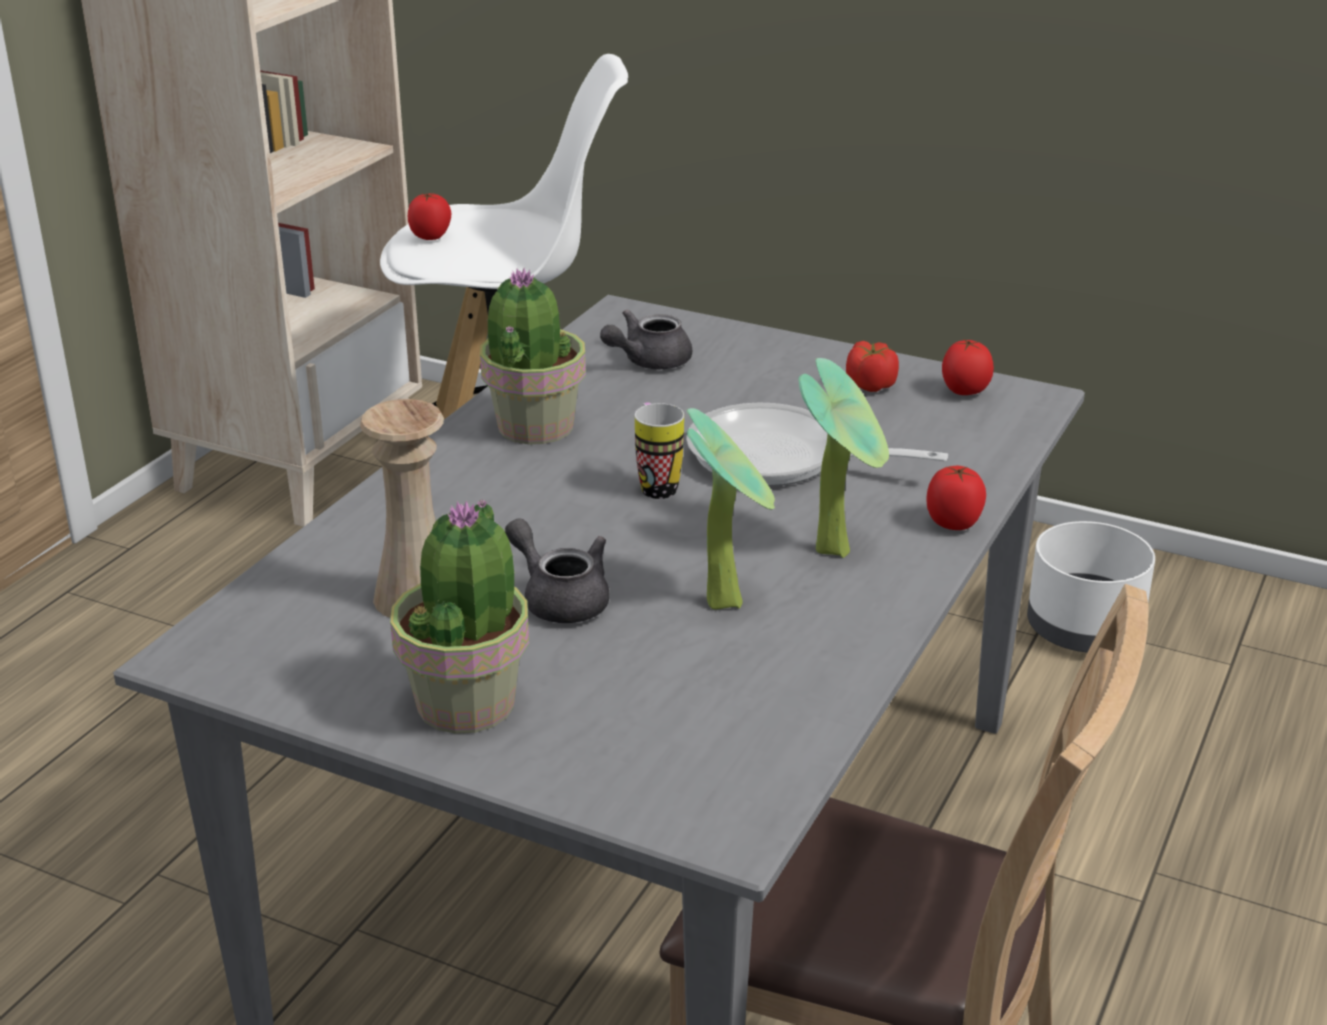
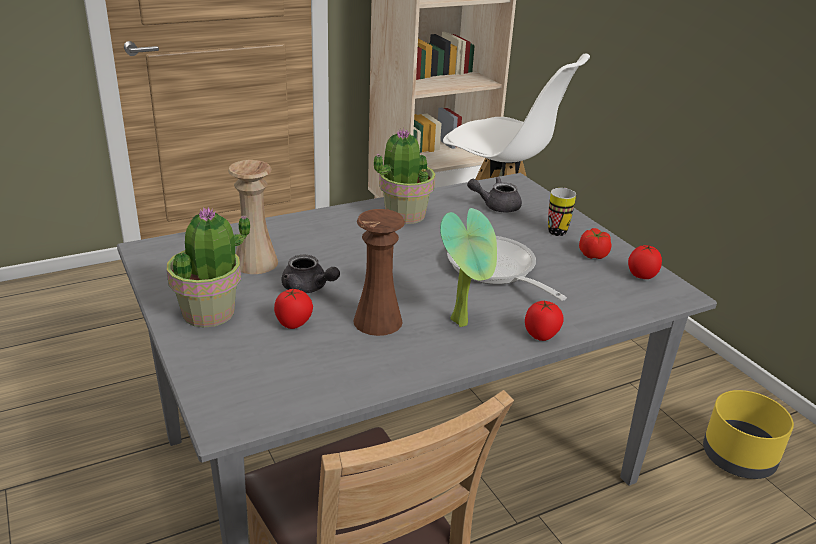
camera: 35 degrees right, 0 degrees up
tomato [408,193,451,240] -> tomato moved to [274,289,313,329]
grey teapot [505,518,610,623] -> grey teapot turned 135 degrees clockwise [281,255,340,293]
mug [635,403,684,499] -> mug moved to [548,188,576,236]
potted plant [686,408,775,609] -> brown vase [353,209,405,336]
white planter [1027,521,1155,653] -> yellow planter [703,390,794,479]

